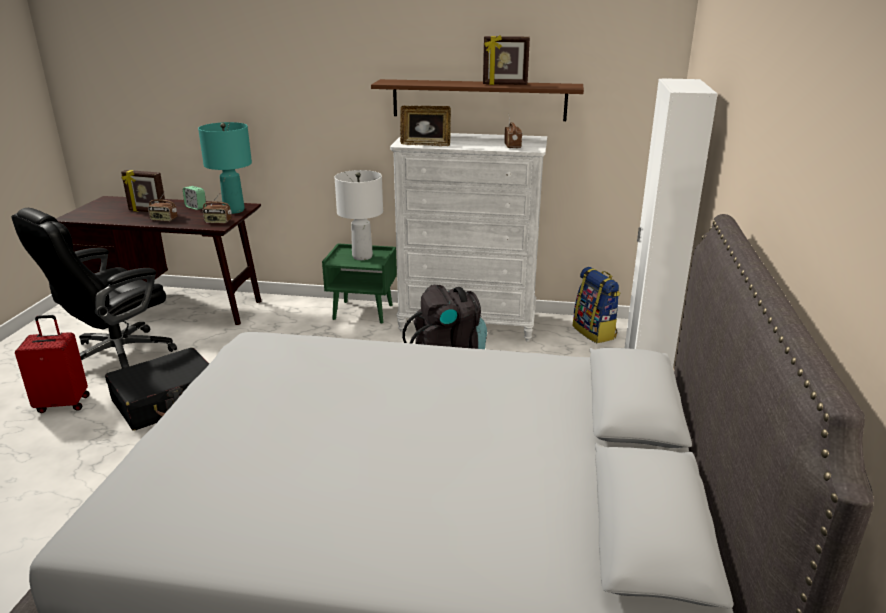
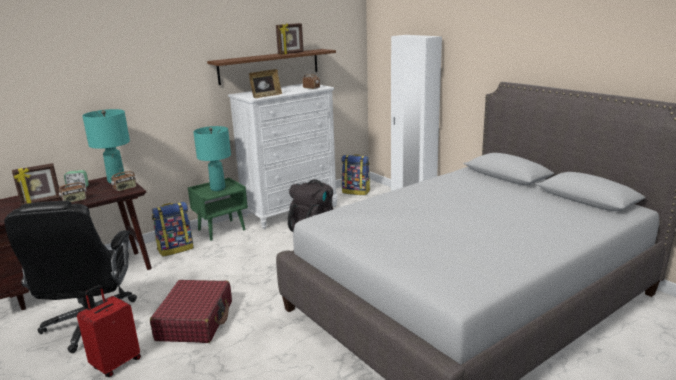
camera: 45 degrees left, 5 degrees down
black suitcase [105,348,209,431] -> red suitcase [150,280,232,343]
white table lamp [334,170,383,260] -> turquoise table lamp [193,126,231,191]
none -> backpack [152,202,194,257]

